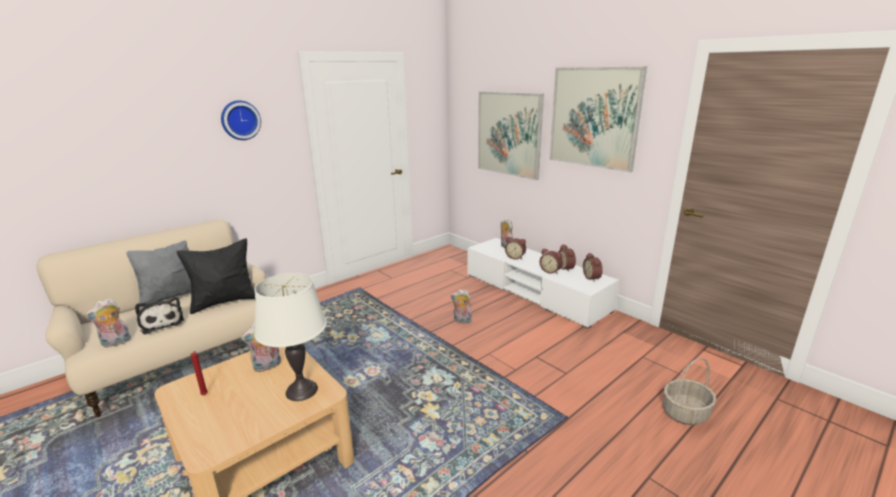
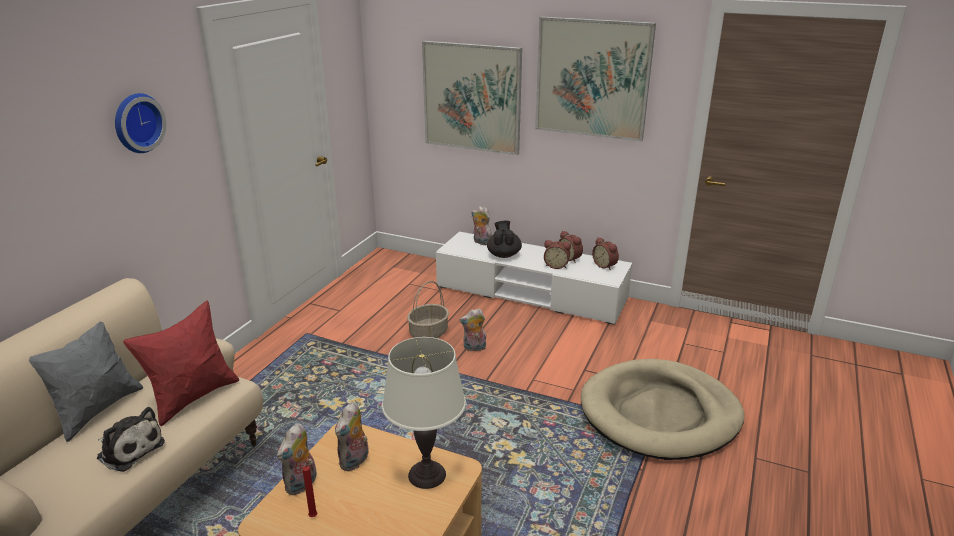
camera: 25 degrees left, 5 degrees up
plush toy [85,298,131,348] -> plush toy moved to [277,423,317,495]
black pillow [177,238,255,314] -> red pillow [123,301,239,426]
alarm clock [505,237,526,259] -> black teapot [487,220,522,258]
basket [663,358,716,425] -> basket moved to [407,281,449,338]
none -> beige dog bed [581,359,744,460]

